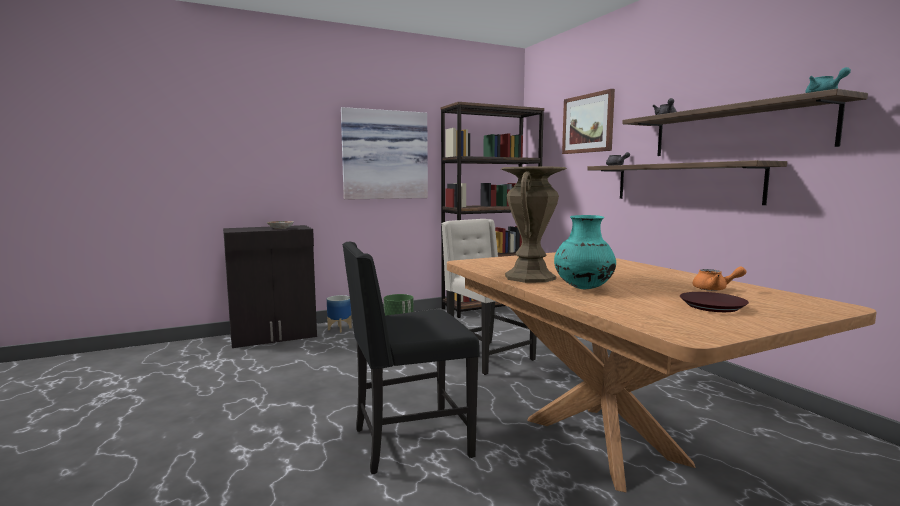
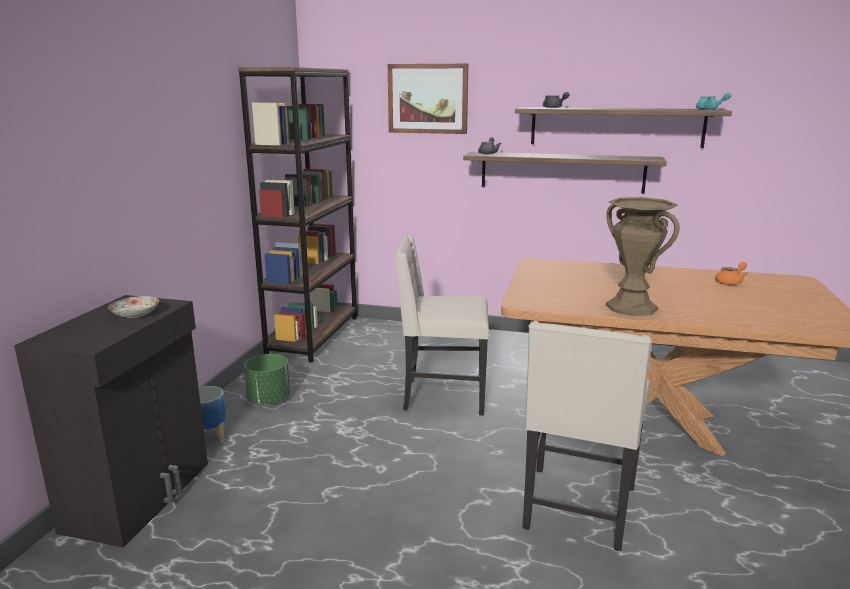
camera: 50 degrees left, 10 degrees up
picture [341,107,428,200] -> none
black chair [342,242,480,474] -> beige chair [523,321,652,551]
turquoise vase [554,215,616,289] -> none
brown plate [680,292,749,312] -> none

